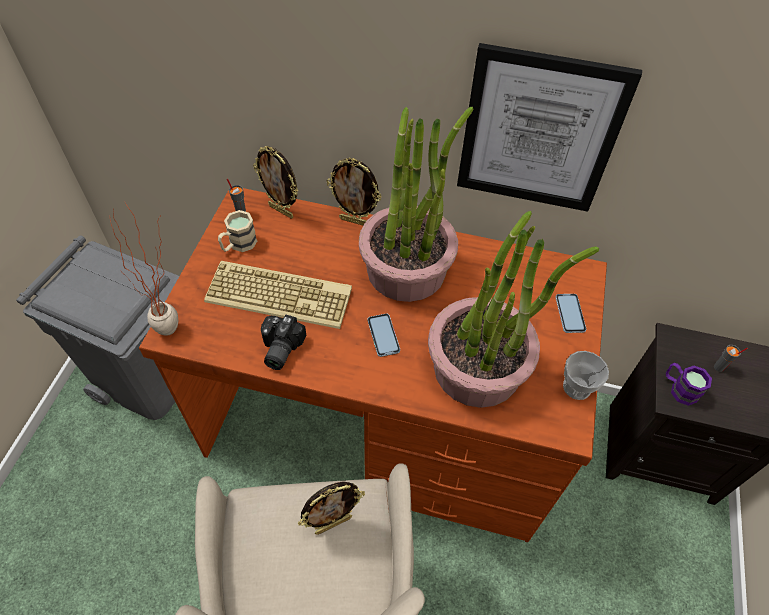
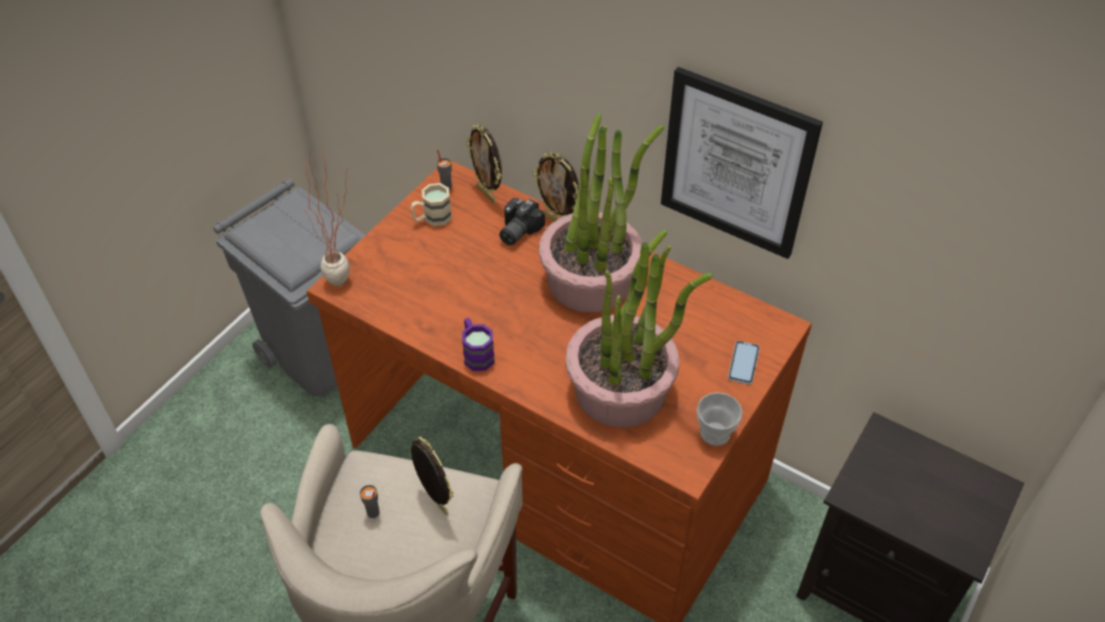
camera: 20 degrees right, 5 degrees down
keyboard [204,261,352,329] -> none
camera [261,315,306,370] -> camera moved to [499,198,545,245]
picture frame [298,482,365,535] -> picture frame turned 120 degrees counterclockwise [411,436,453,515]
phone [367,314,400,357] -> none
purple mug [666,363,712,406] -> purple mug moved to [462,318,494,371]
grey cup [714,345,748,372] -> grey cup moved to [360,485,379,518]

